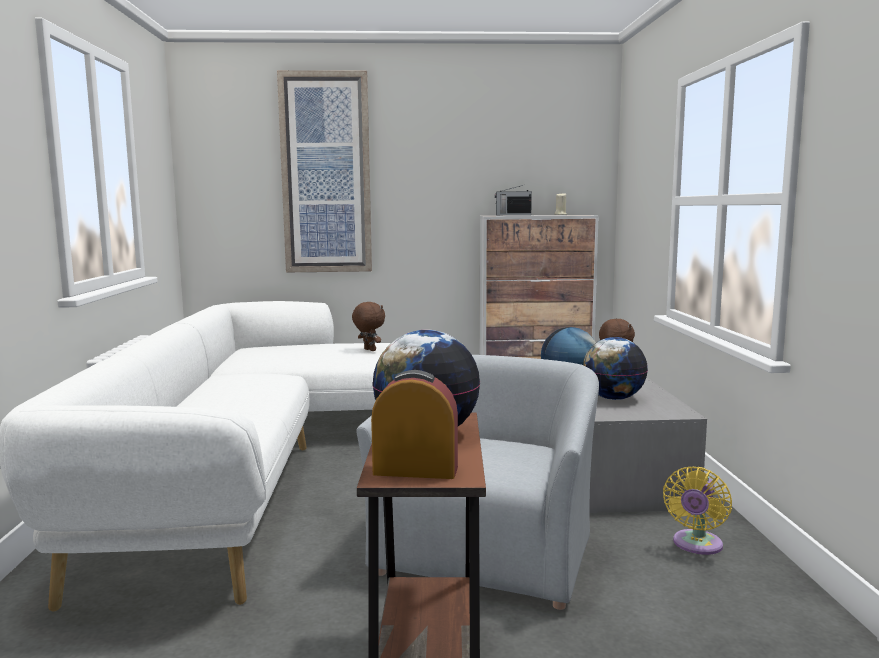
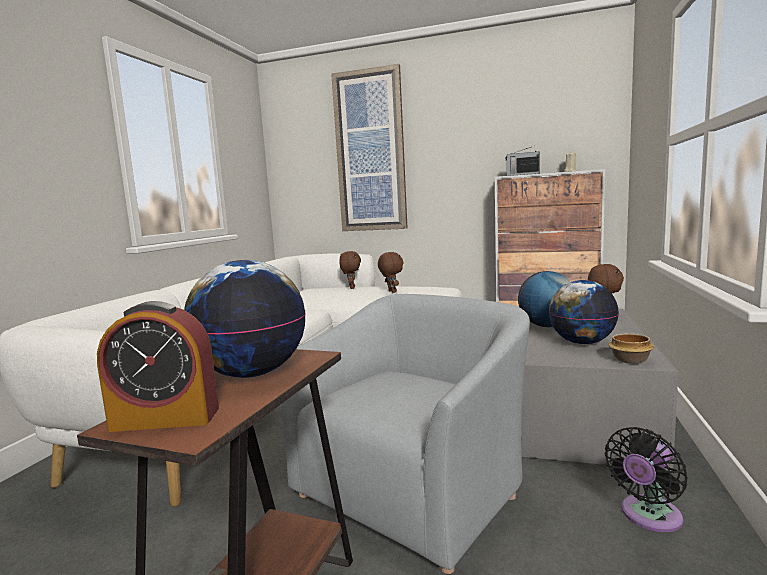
camera: 20 degrees right, 0 degrees up
alarm clock [371,370,458,479] -> alarm clock turned 150 degrees clockwise [97,301,219,432]
yellow fan [663,467,732,555] -> black fan [605,427,687,532]
none -> brown plush toy [339,251,361,289]
none -> bowl [608,333,654,364]

